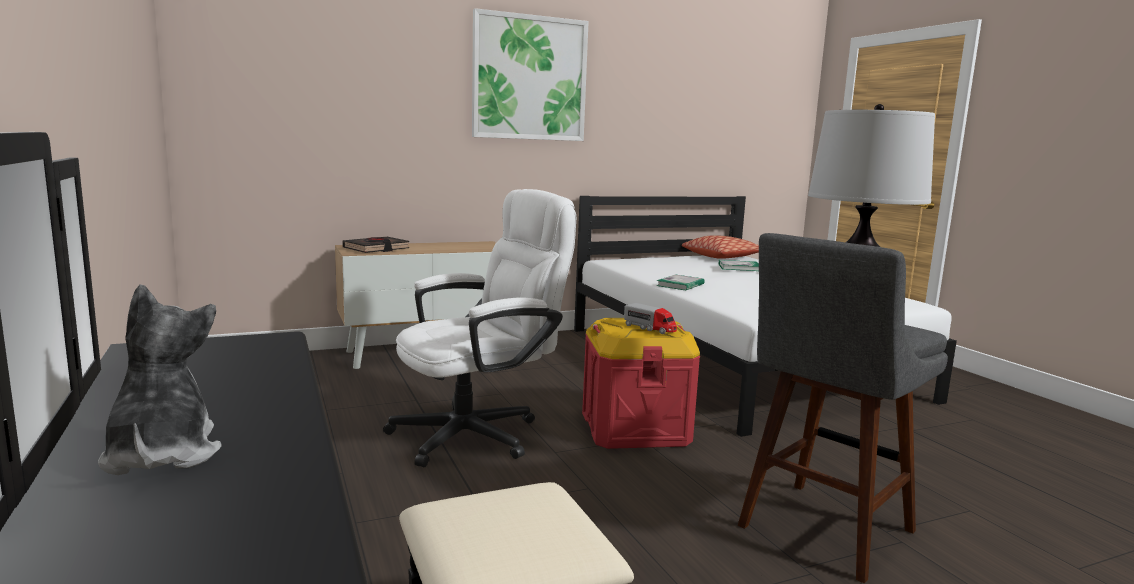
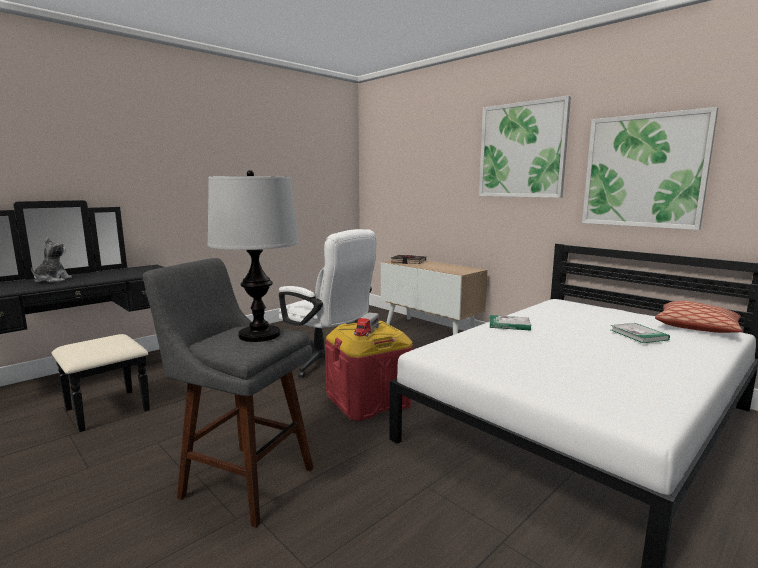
camera: 70 degrees right, 0 degrees up
plush toy [98,284,222,475] -> plush toy turned 45 degrees counterclockwise [31,238,72,283]
none -> picture [582,107,718,230]

